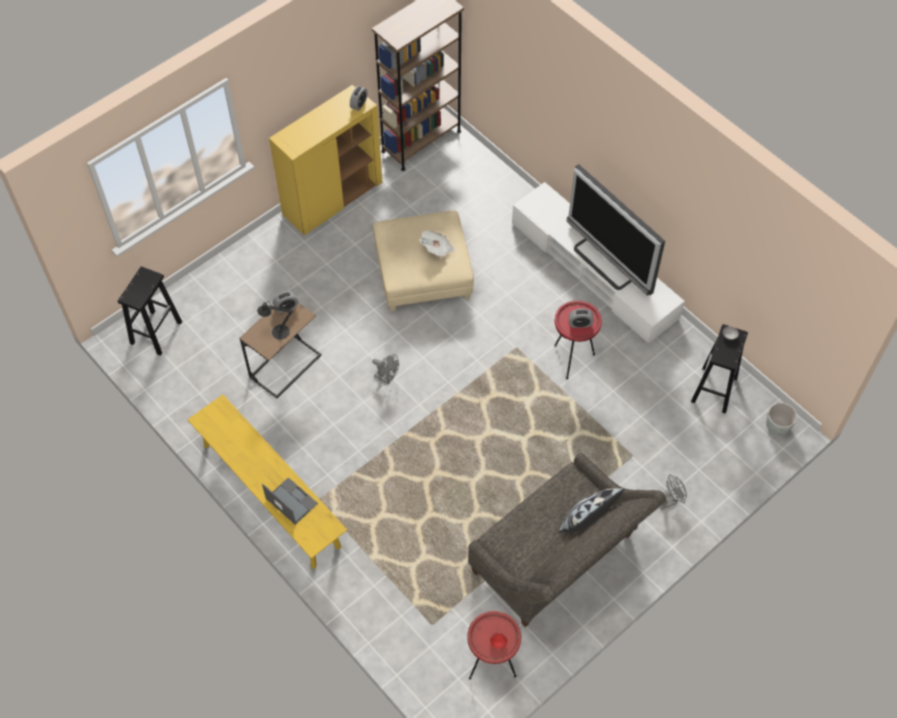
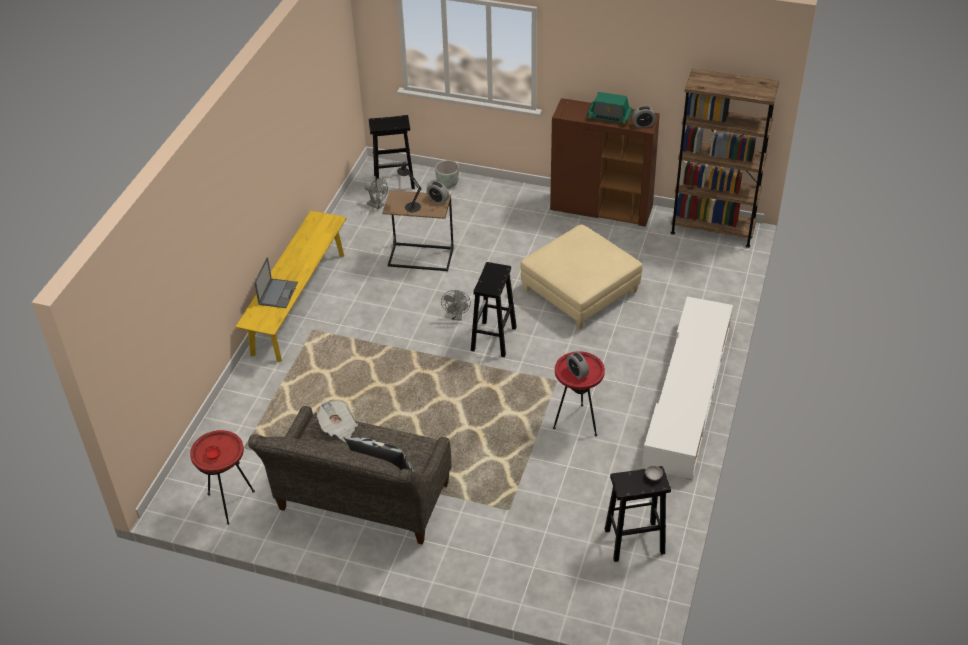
camera: 60 degrees right, 15 degrees down
yellow cabinet [269,85,382,235] -> brown cabinet [550,98,660,227]
newspaper [420,230,455,257] -> newspaper moved to [317,401,358,442]
television [566,164,665,296] -> none
grey fan [660,474,687,510] -> grey fan moved to [364,177,388,209]
grey planter [766,403,797,436] -> grey planter moved to [435,160,459,188]
none -> black stool [471,262,517,357]
none -> radio [587,92,632,125]

